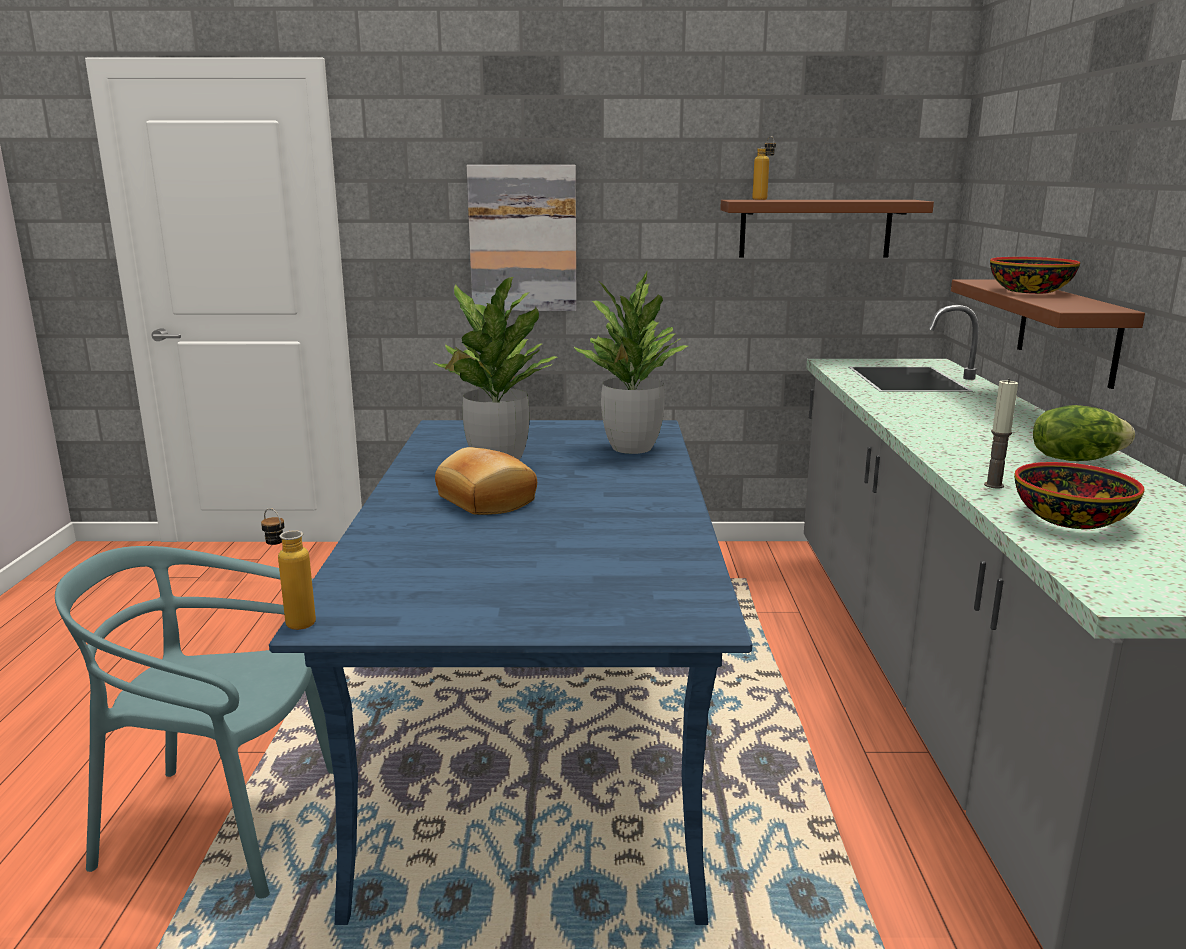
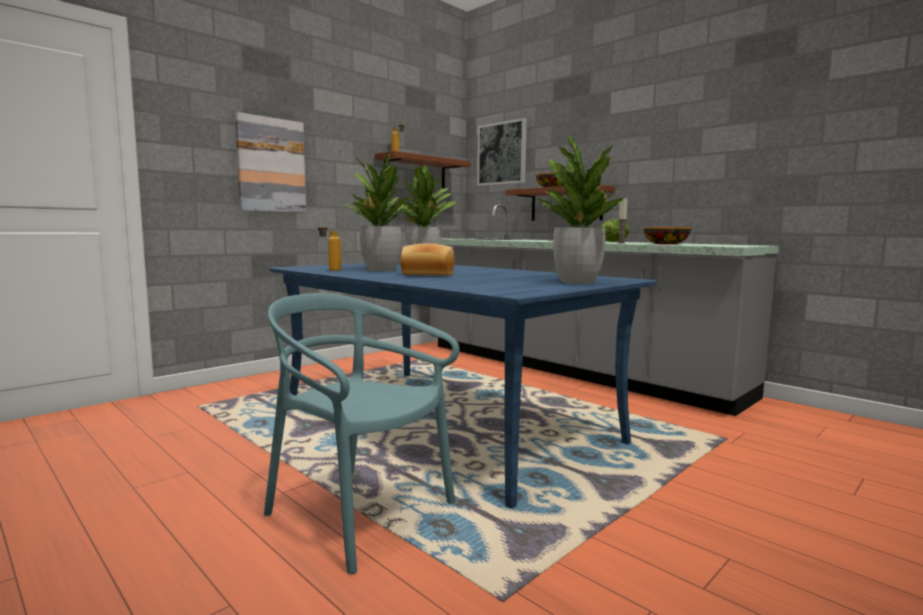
camera: 45 degrees left, 10 degrees down
turquoise chair [55,546,333,898] -> turquoise chair turned 75 degrees clockwise [264,293,460,574]
bottle [261,508,316,630] -> bottle moved to [317,221,341,271]
none -> picture [477,118,527,186]
none -> potted plant [533,135,623,284]

